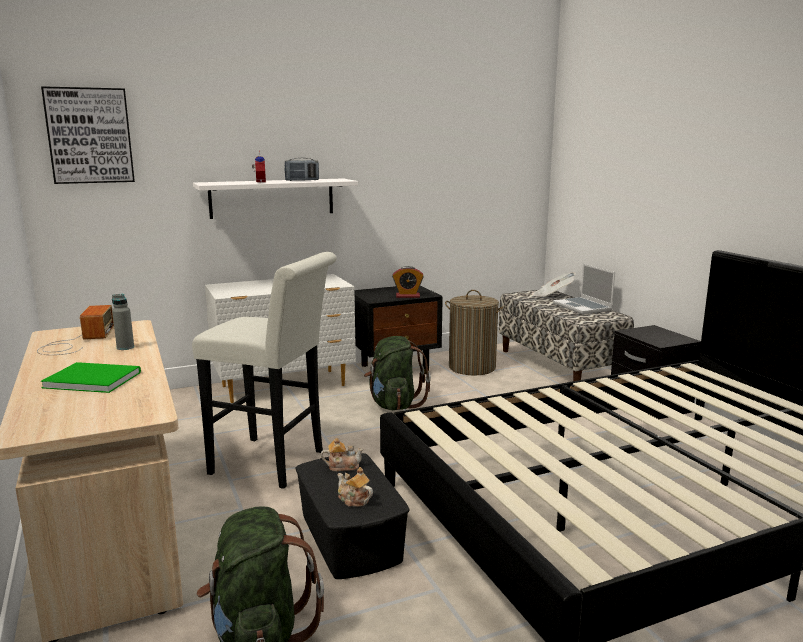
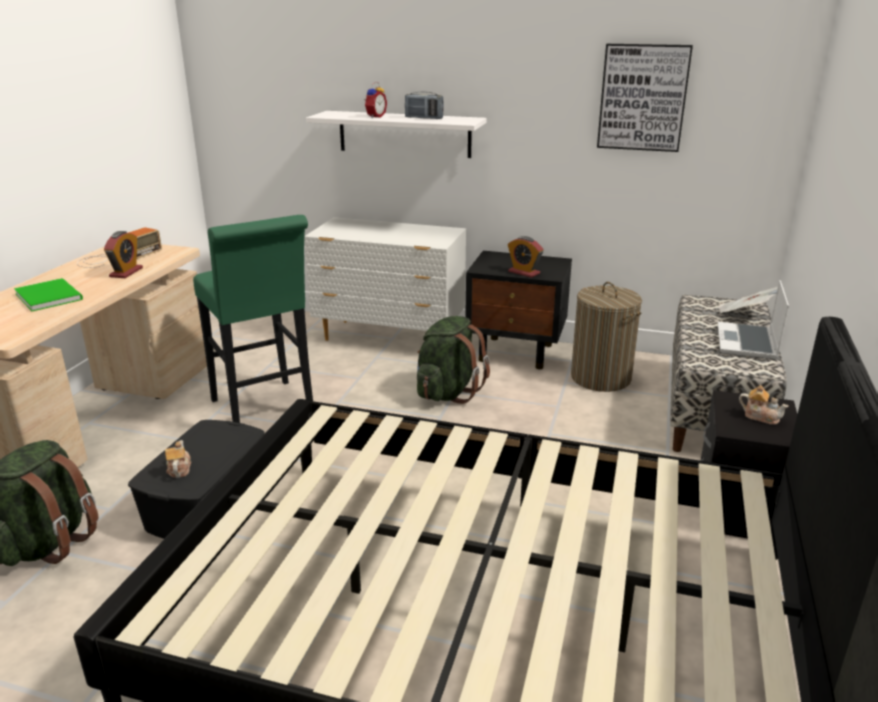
camera: 40 degrees right, 10 degrees up
picture [41,86,135,184] -> picture moved to [597,44,693,152]
grey bottle [112,294,134,350] -> alarm clock [104,231,143,278]
white stool [192,252,337,489] -> green stool [193,215,313,423]
teapot [321,438,364,471] -> teapot moved to [739,385,789,425]

